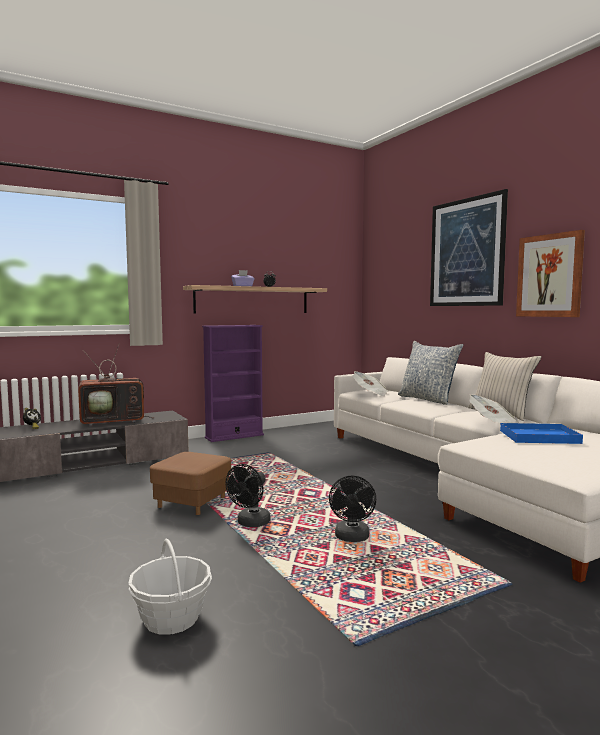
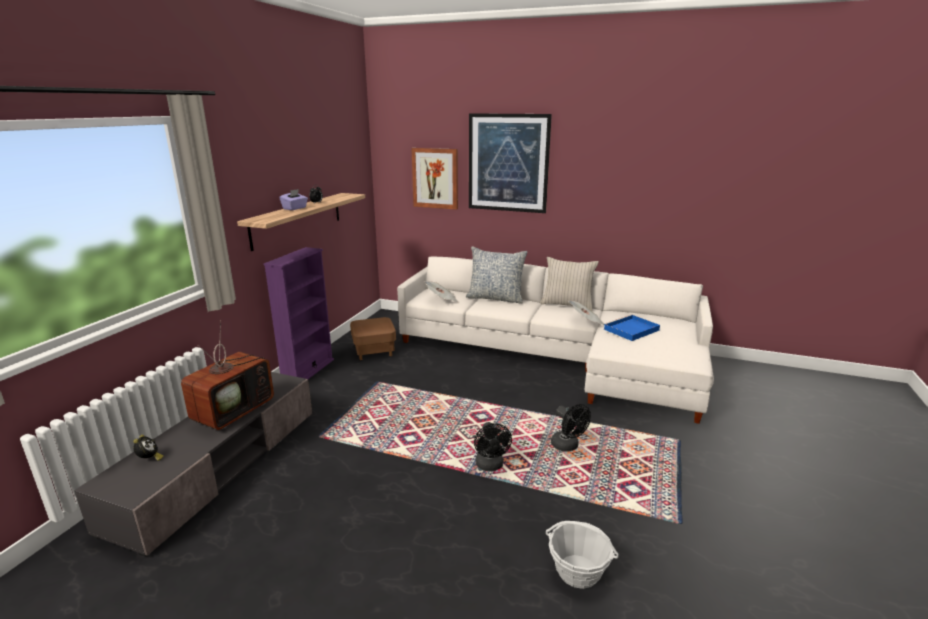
camera: 40 degrees left, 15 degrees up
brown ottoman [150,452,231,515] -> brown ottoman moved to [350,317,396,360]
picture [516,230,585,317] -> picture moved to [411,148,458,210]

